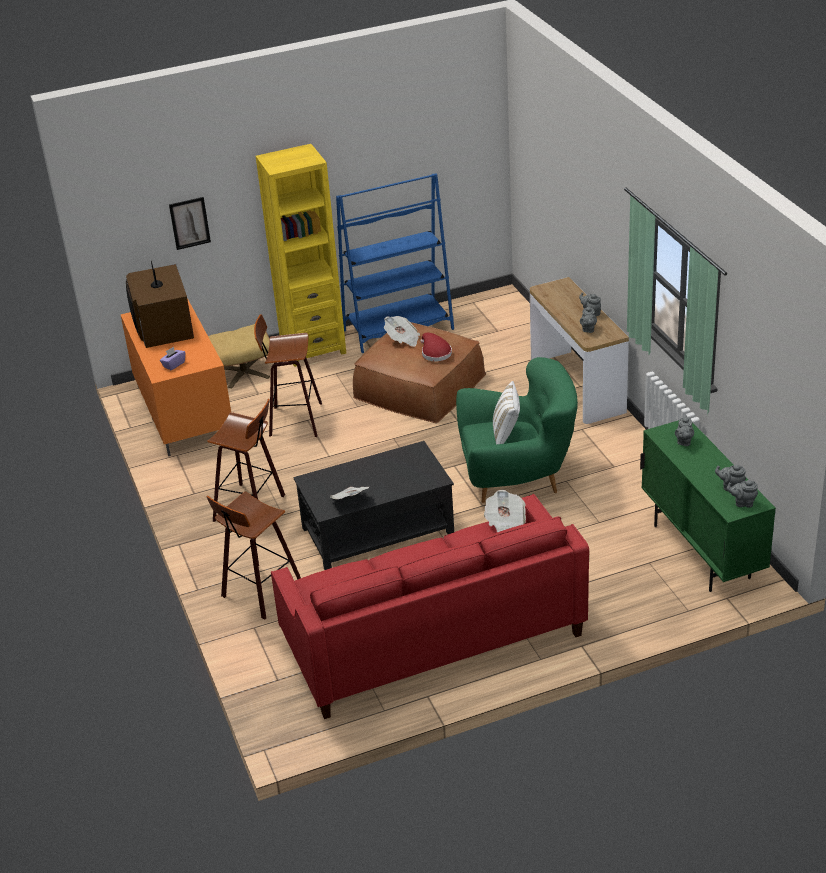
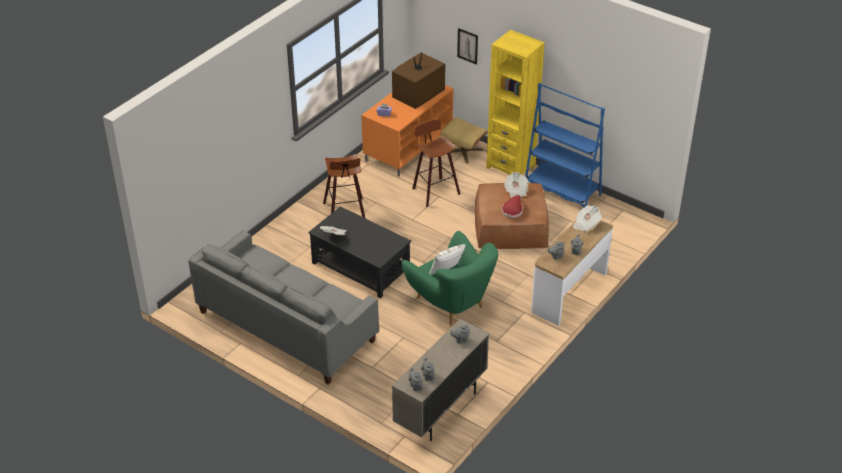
camera: 55 degrees right, 5 degrees up
stool [206,492,301,620] -> none
red sofa [271,494,589,719] -> grey sofa [188,230,379,385]
newspaper [484,490,526,532] -> newspaper moved to [573,206,602,232]
green cabinet [640,420,776,592] -> beige cabinet [392,319,489,441]

